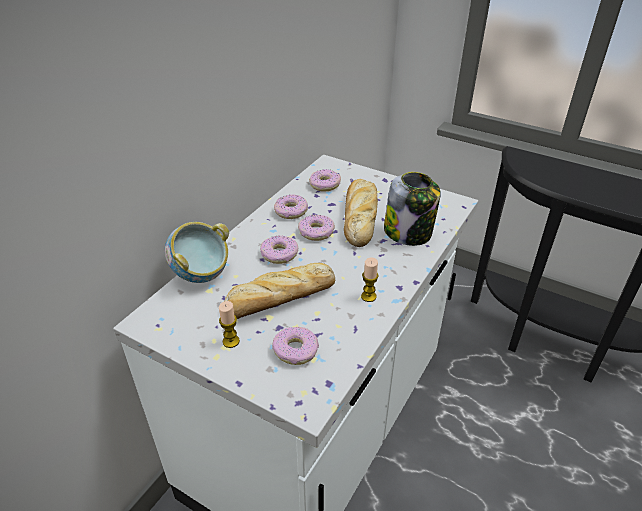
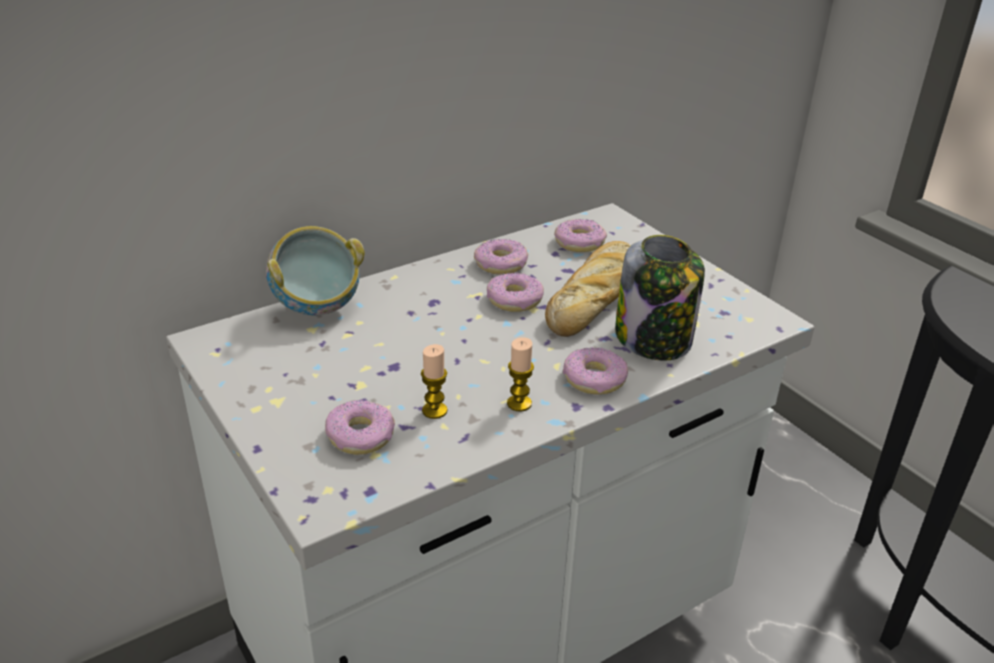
camera: 25 degrees right, 5 degrees down
candle [219,301,240,348] -> candle moved to [421,344,448,419]
bread [224,263,335,319] -> none
donut [260,235,298,264] -> donut moved to [563,347,628,395]

